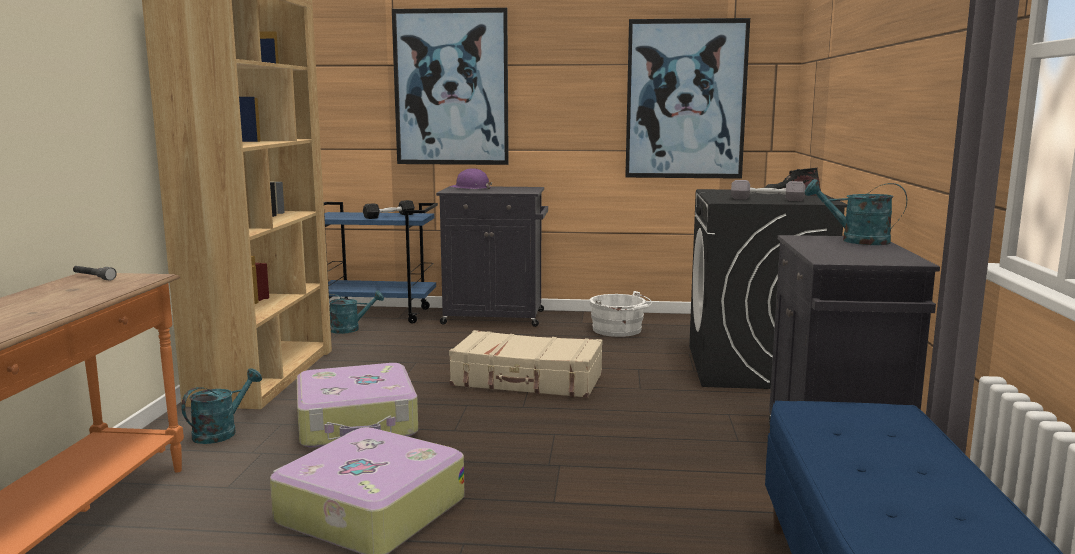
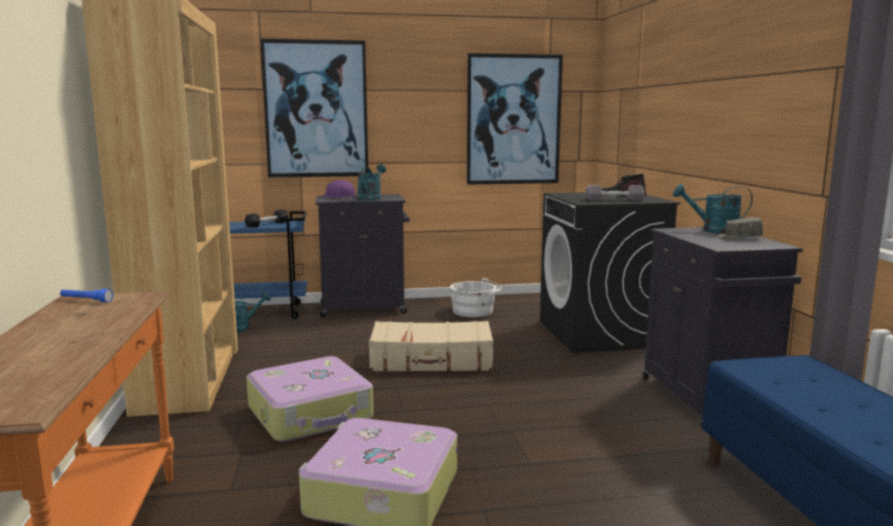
camera: 15 degrees left, 0 degrees up
grey flashlight [73,266,117,280] -> blue flashlight [60,289,113,302]
turquoise watering can [181,368,262,444] -> turquoise watering can moved to [358,164,386,201]
none -> grey cap [716,217,763,239]

